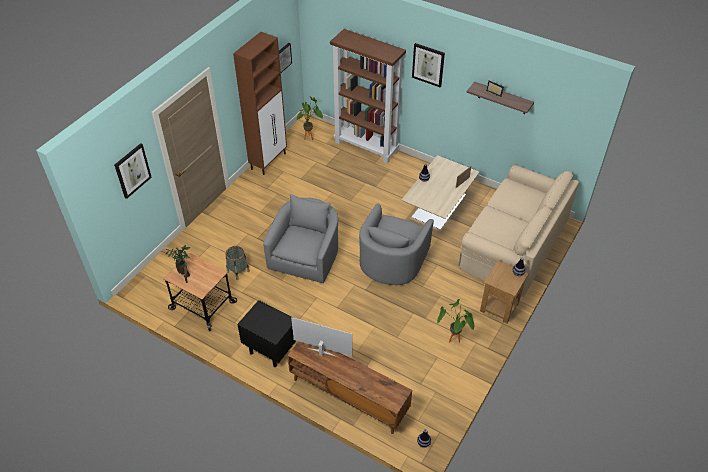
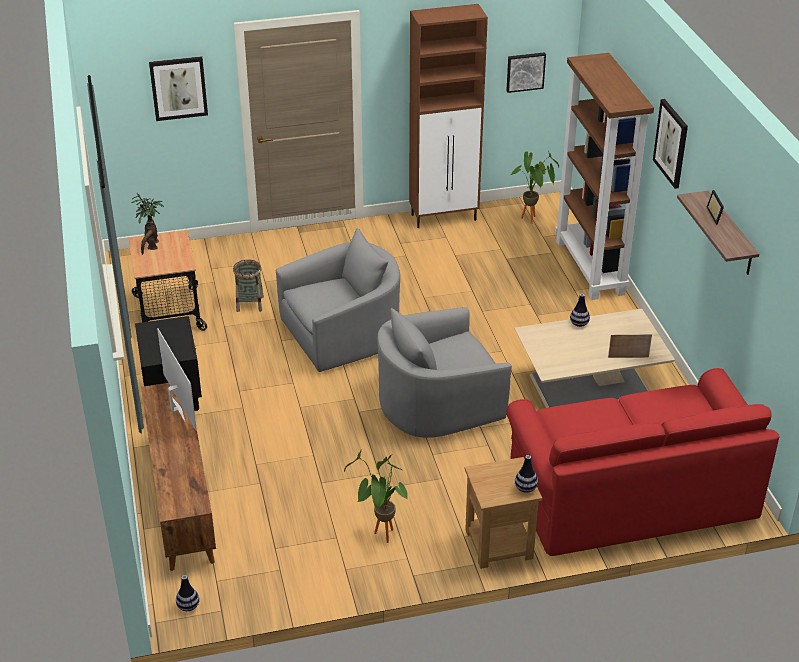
camera: 45 degrees right, 10 degrees down
beige sofa [458,164,579,297] -> red sofa [506,368,780,556]

